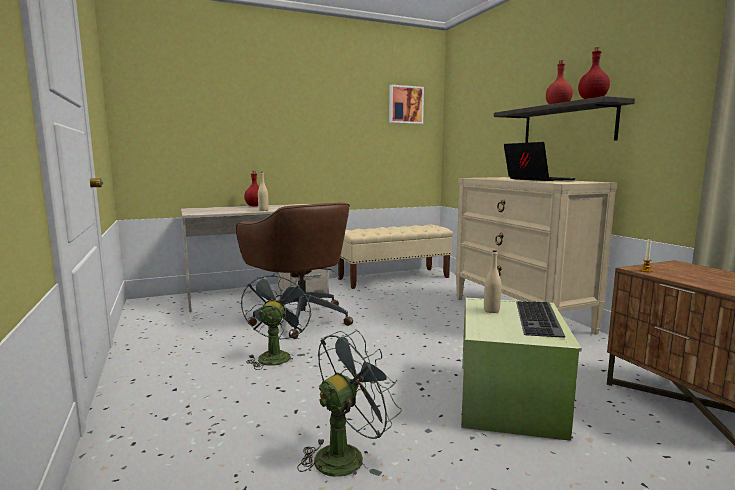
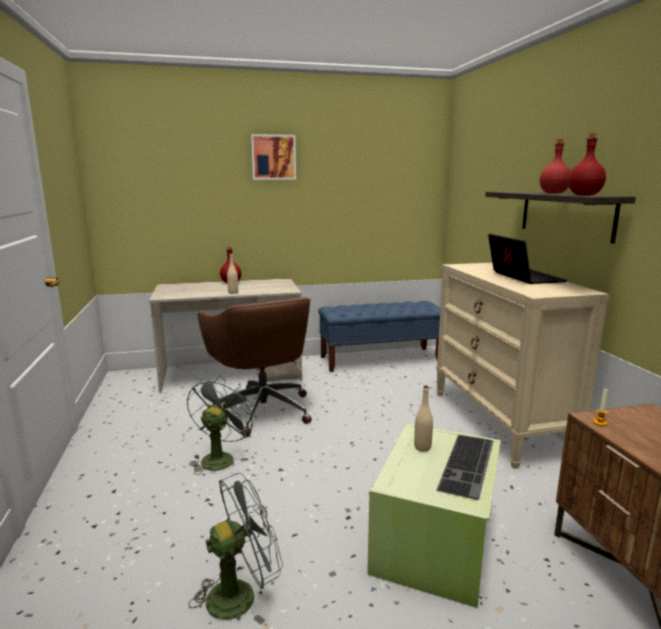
camera: 10 degrees right, 5 degrees up
beige bench [338,225,453,289] -> blue bench [318,301,441,372]
picture [389,85,424,124] -> picture moved to [251,134,296,180]

